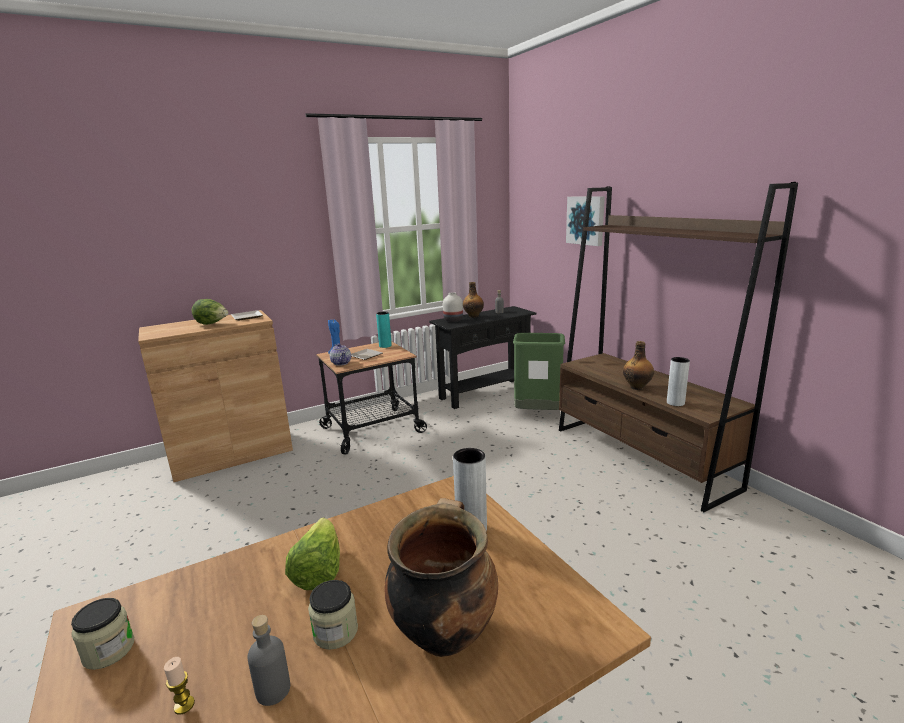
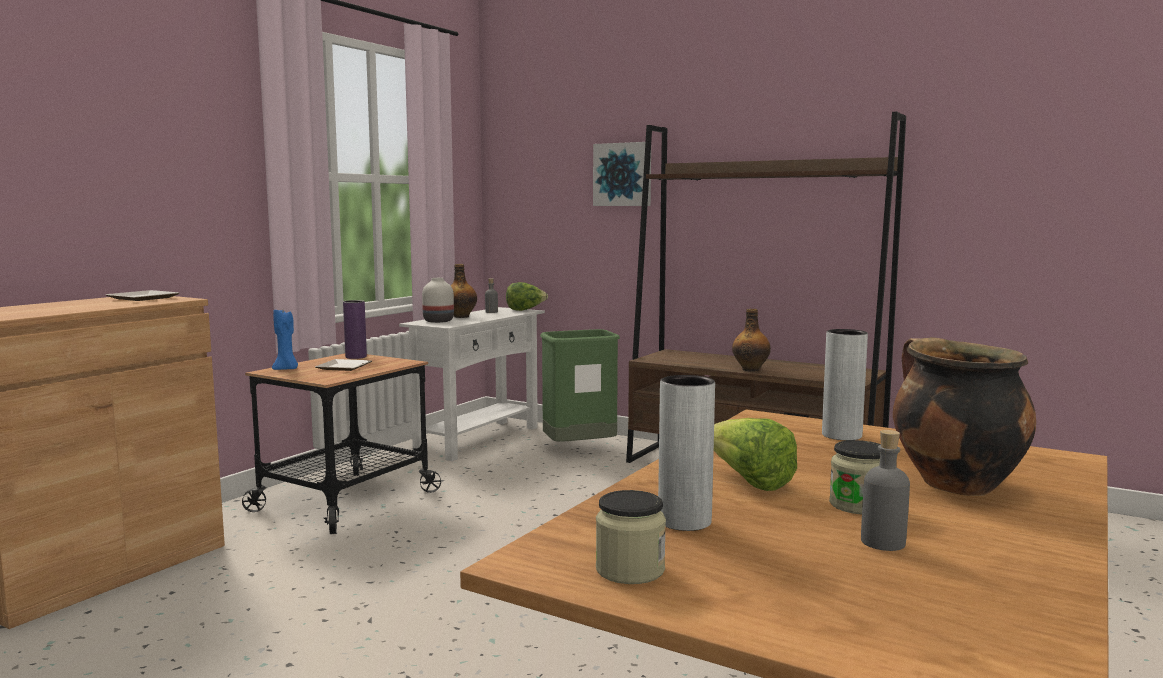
camera: 30 degrees left, 10 degrees down
candle [164,657,195,715] -> none
lettuce [192,299,228,325] -> lettuce moved to [506,282,548,311]
teapot [329,343,351,366] -> none
turquoise vase [376,312,392,348] -> purple vase [343,300,367,359]
black console table [429,306,537,409] -> white console table [399,307,545,461]
grey vase [667,357,690,406] -> grey vase moved to [658,375,715,531]

